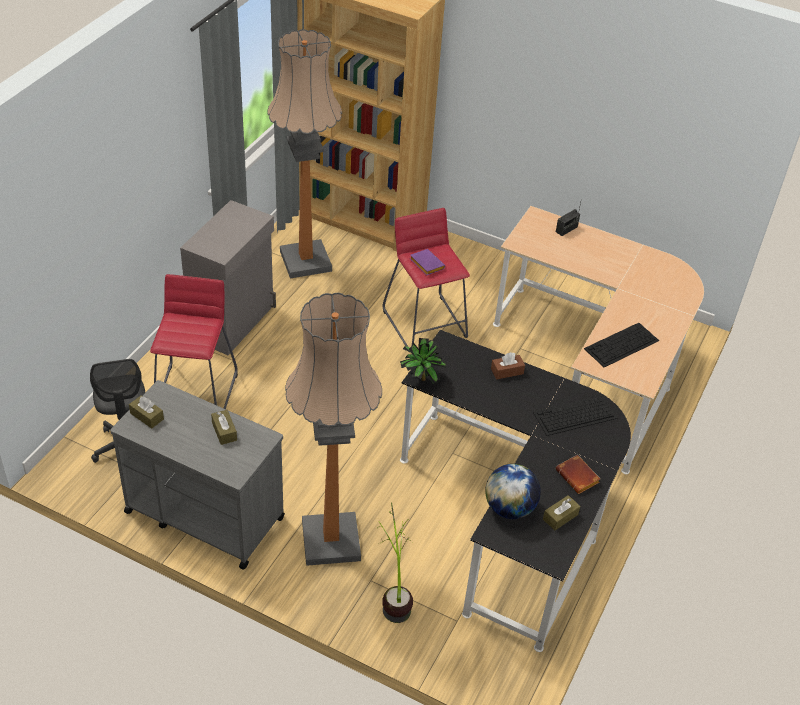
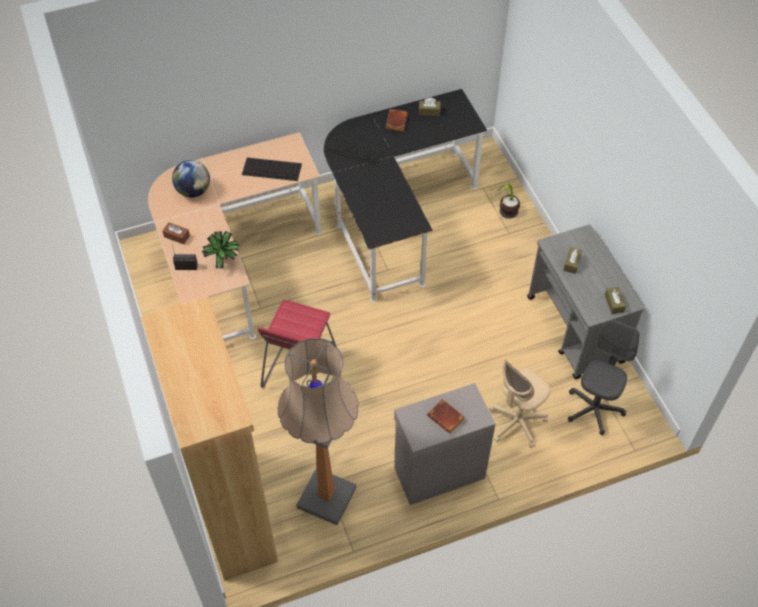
camera: 135 degrees left, 10 degrees up
red stool [150,274,238,409] -> beige office chair [489,360,551,448]
floor lamp [285,293,382,566] -> none
potted plant [400,338,446,384] -> potted plant moved to [202,231,239,269]
purple book [410,249,445,275] -> none
globe [485,464,541,519] -> globe moved to [172,160,210,198]
brown tissue box [491,352,525,379] -> brown tissue box moved to [162,222,190,244]
none -> brown book [427,399,465,434]

